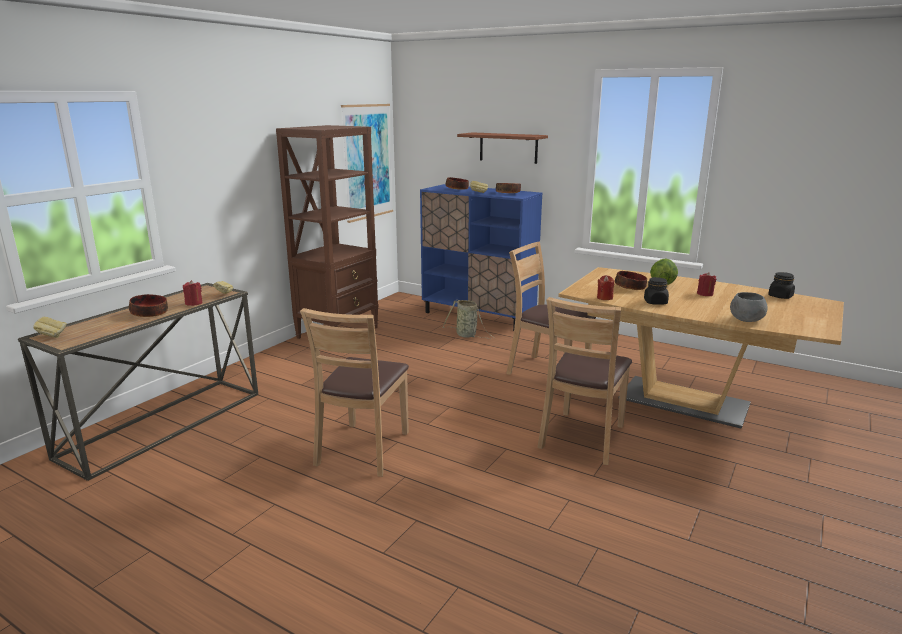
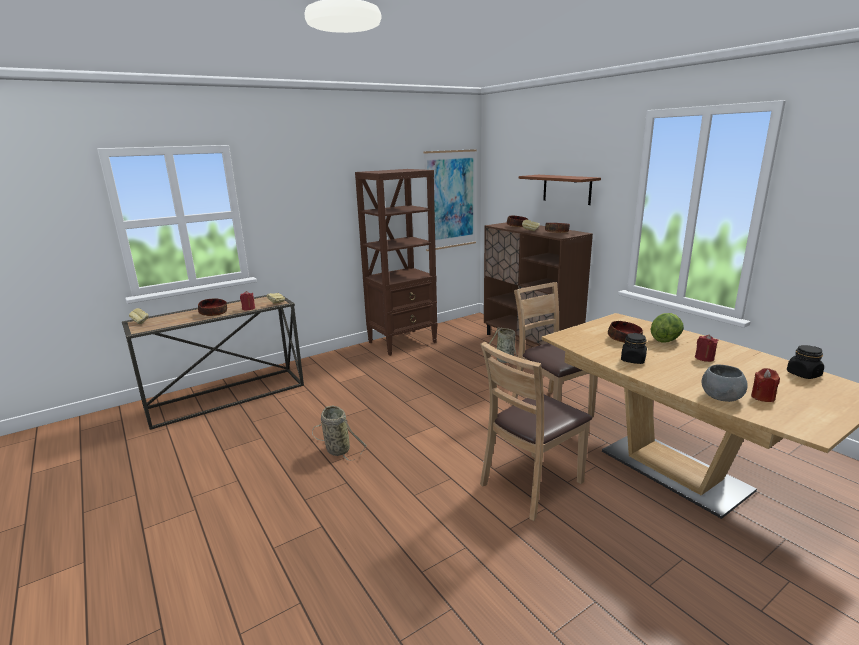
camera: 25 degrees right, 0 degrees up
brown chair [300,308,409,477] -> basket [312,406,367,461]
blue cabinet [420,184,542,331] -> brown cabinet [484,222,593,346]
red candle [597,275,614,300] -> red candle moved to [751,368,780,402]

